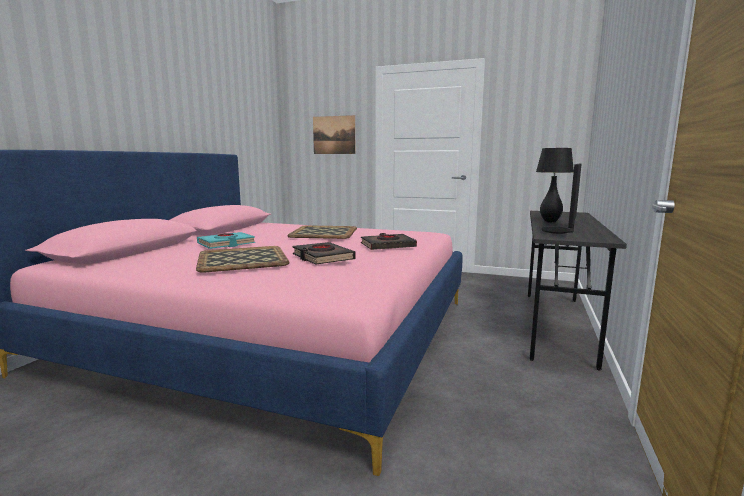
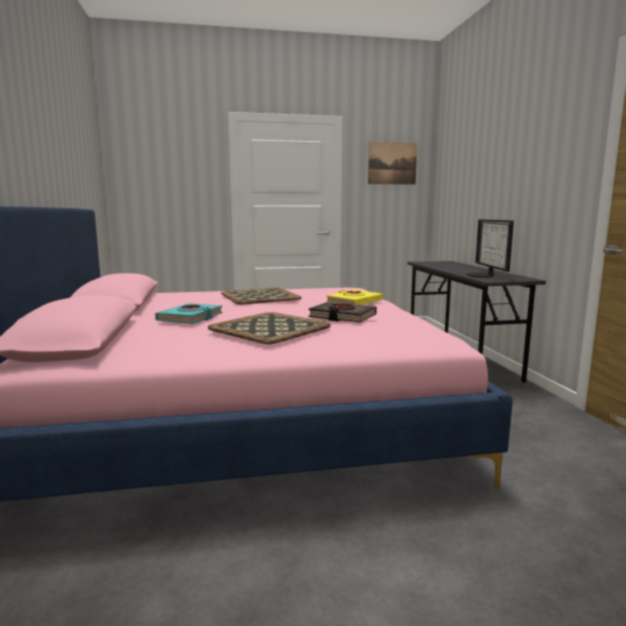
camera: 30 degrees left, 0 degrees up
picture [313,115,355,154] -> picture moved to [368,142,417,185]
black book [361,233,417,250] -> yellow book [326,290,383,305]
black table lamp [536,148,574,223] -> none

